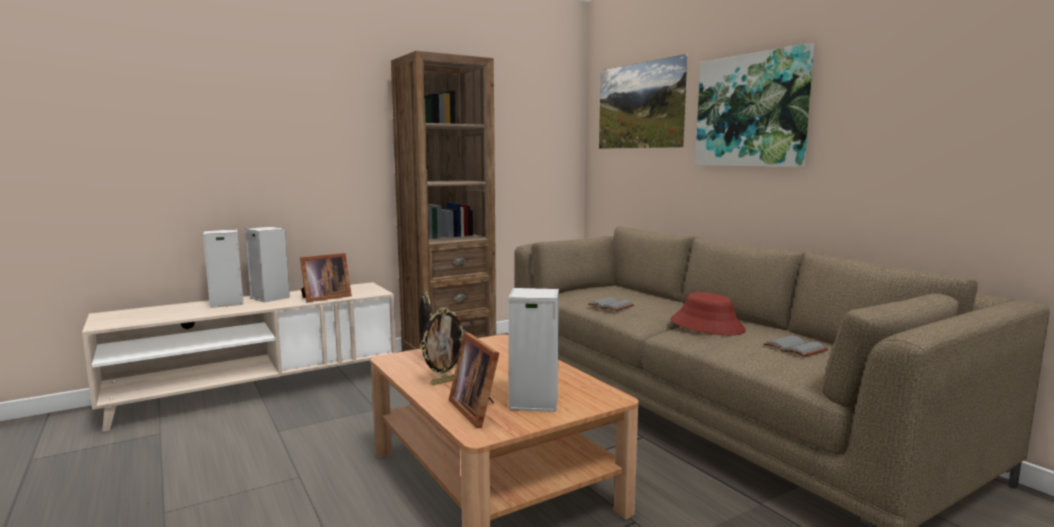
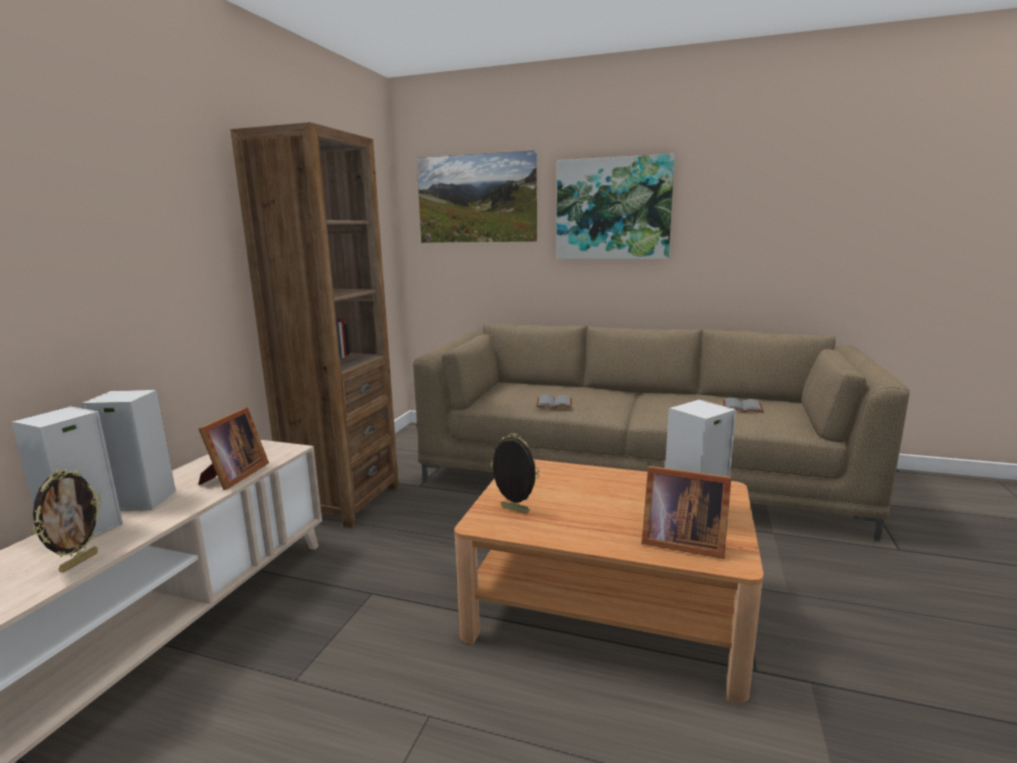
camera: 40 degrees left, 5 degrees up
picture frame [420,307,464,385] -> picture frame moved to [32,468,102,573]
red hat [671,292,746,335] -> none

